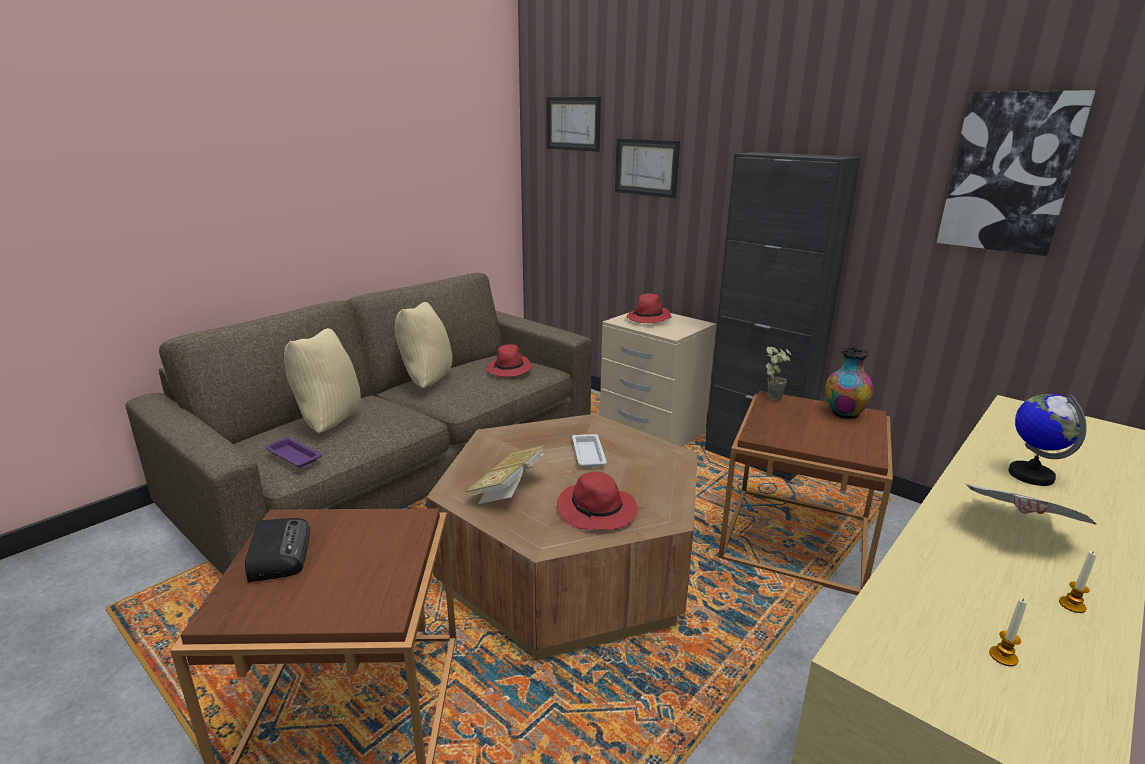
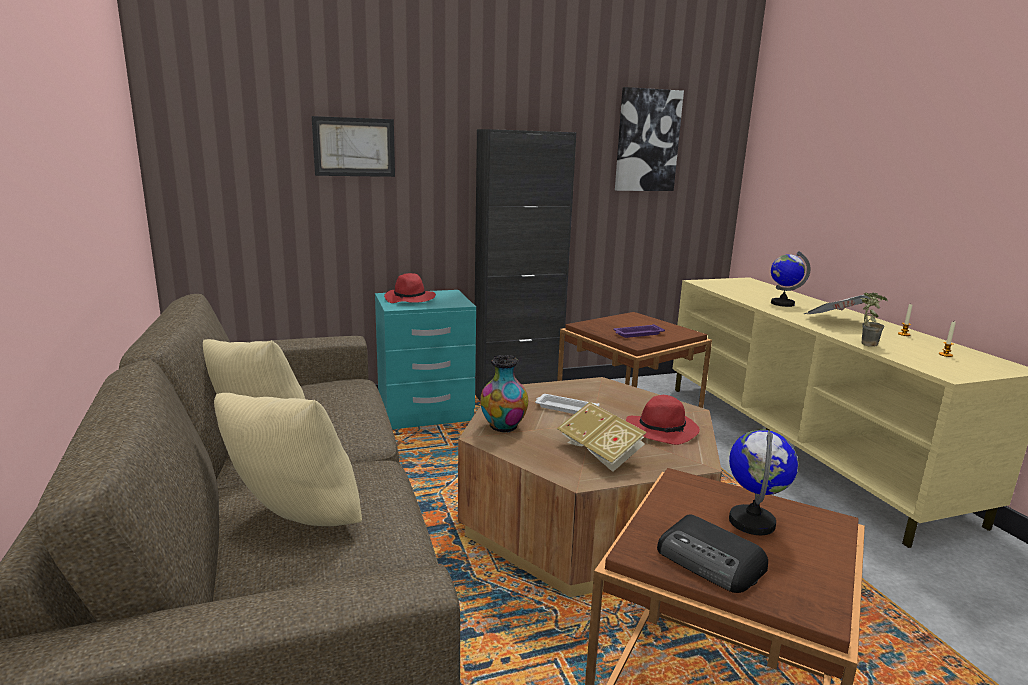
camera: 60 degrees left, 5 degrees down
radio [245,518,310,582] -> radio turned 150 degrees counterclockwise [657,514,768,593]
purple tray [265,437,322,467] -> purple tray moved to [613,324,665,338]
red hat [486,344,533,377] -> none
picture [547,97,601,152] -> none
beige nightstand [600,313,716,447] -> turquoise nightstand [375,290,476,429]
potted plant [766,346,791,401] -> potted plant moved to [861,292,888,347]
vase [825,347,874,419] -> vase moved to [480,355,528,433]
none -> globe [729,429,798,535]

